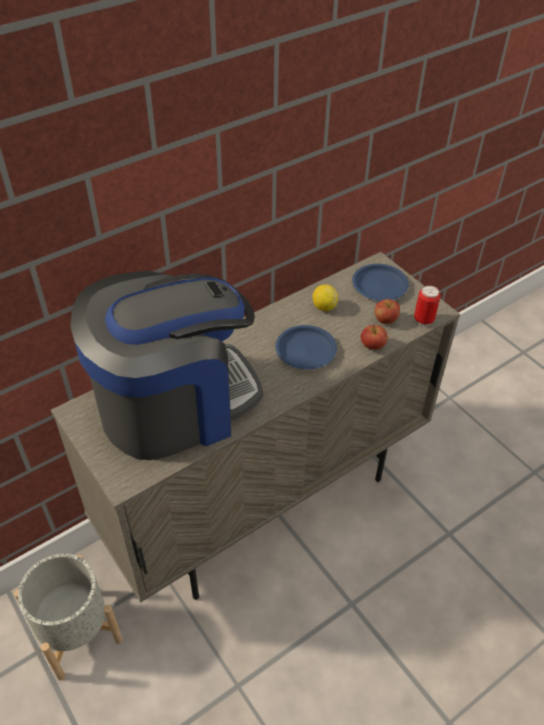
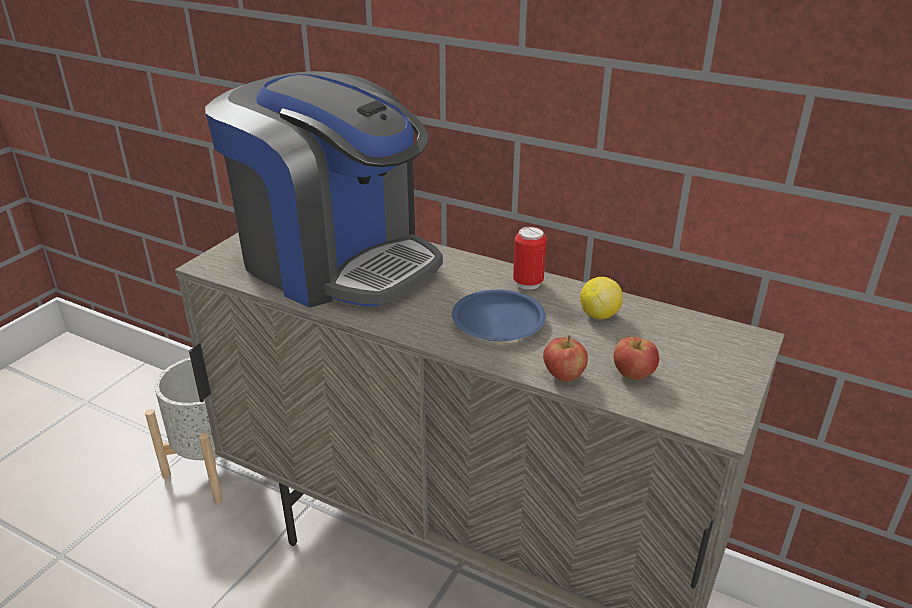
camera: 65 degrees right, 15 degrees down
blue plate [352,264,409,301] -> none
can [414,285,440,326] -> can moved to [513,226,547,290]

